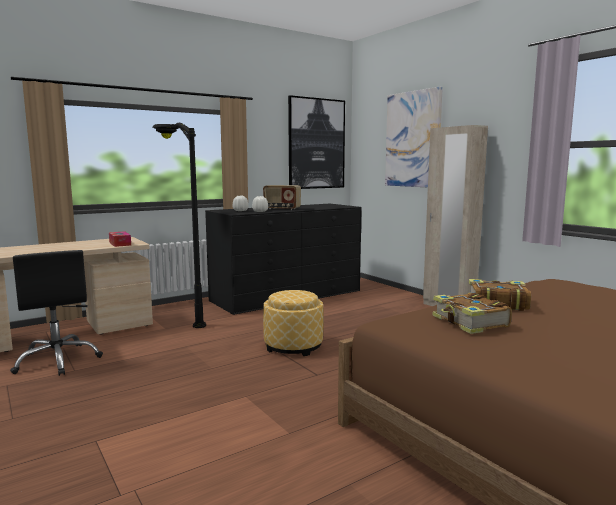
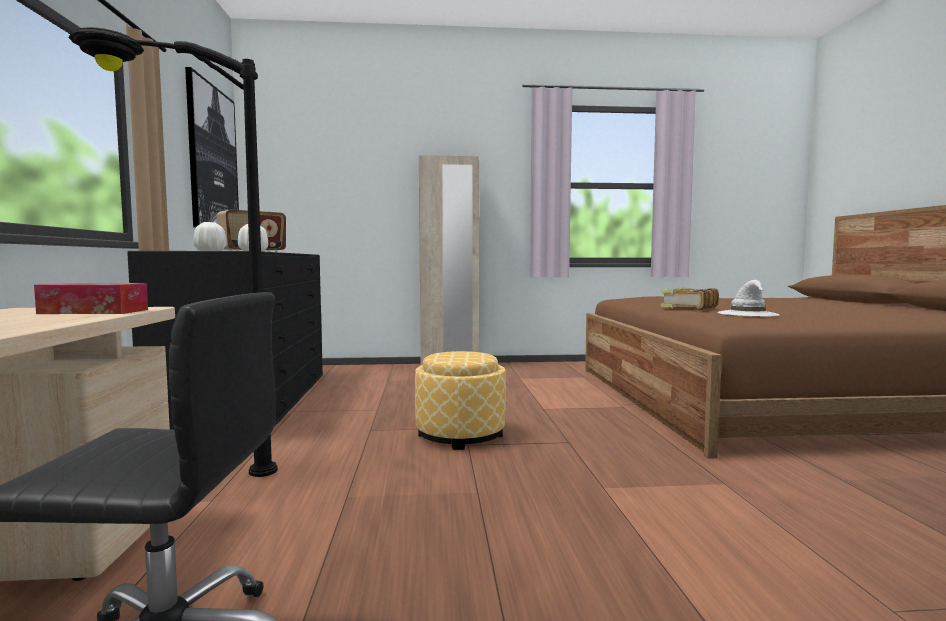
camera: 60 degrees left, 5 degrees down
picture [385,87,443,187] -> none
book [433,293,512,334] -> white hat [717,280,779,317]

